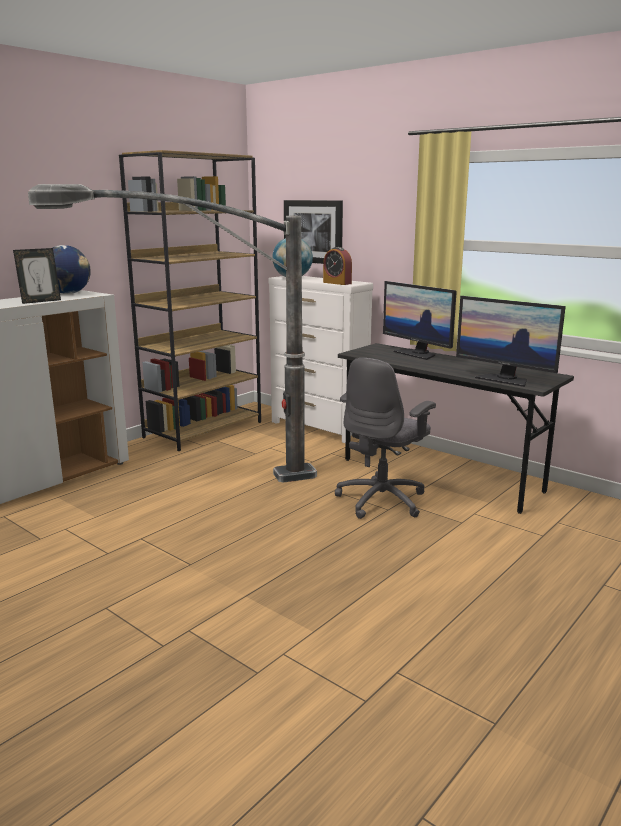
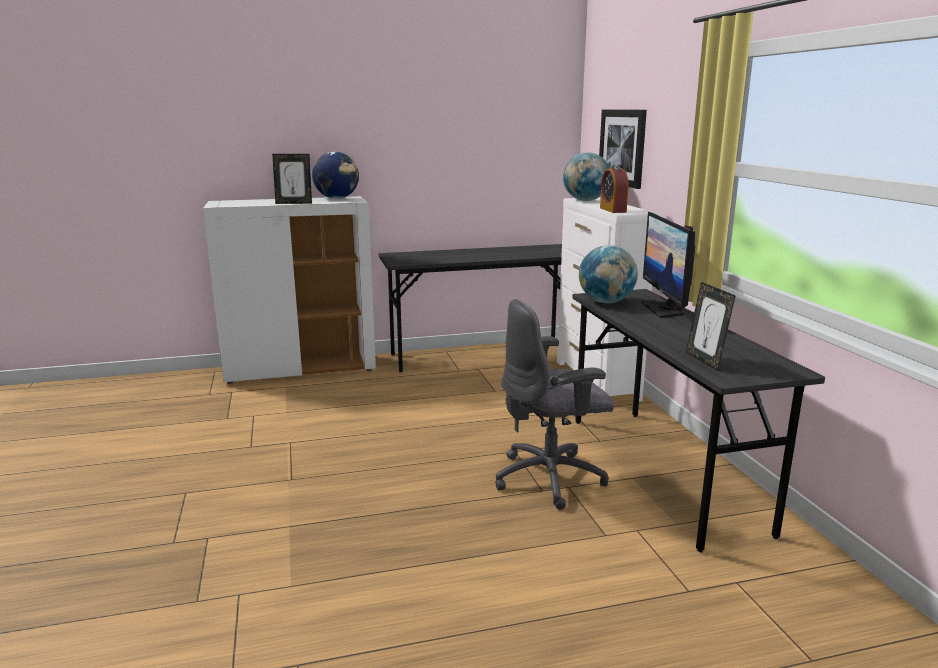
camera: 35 degrees right, 0 degrees up
floor lamp [28,184,317,483] -> none
brown bookcase [119,150,261,451] -> grey desk [379,244,562,373]
monitor [456,296,566,387] -> picture frame [686,282,736,371]
none -> globe [579,245,638,303]

